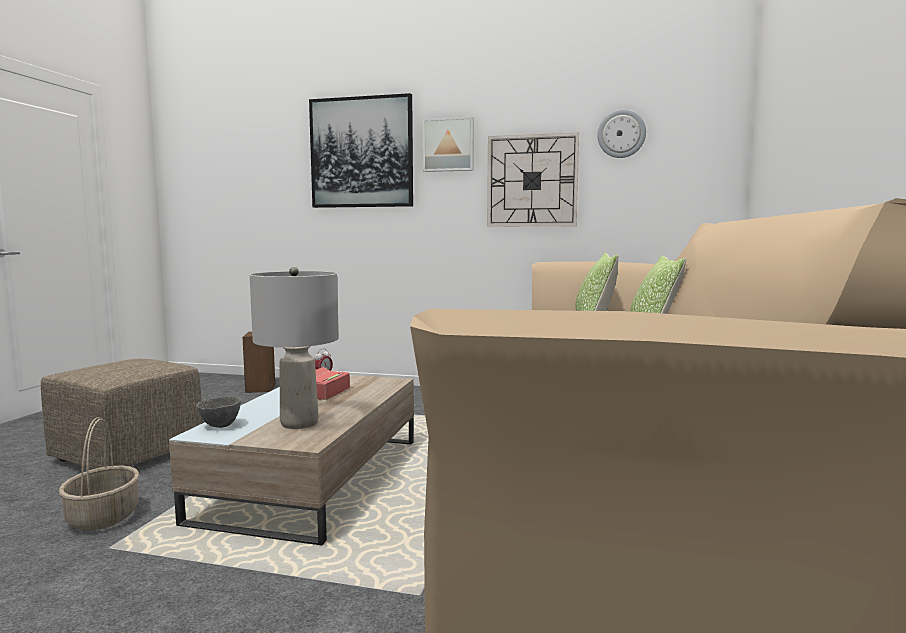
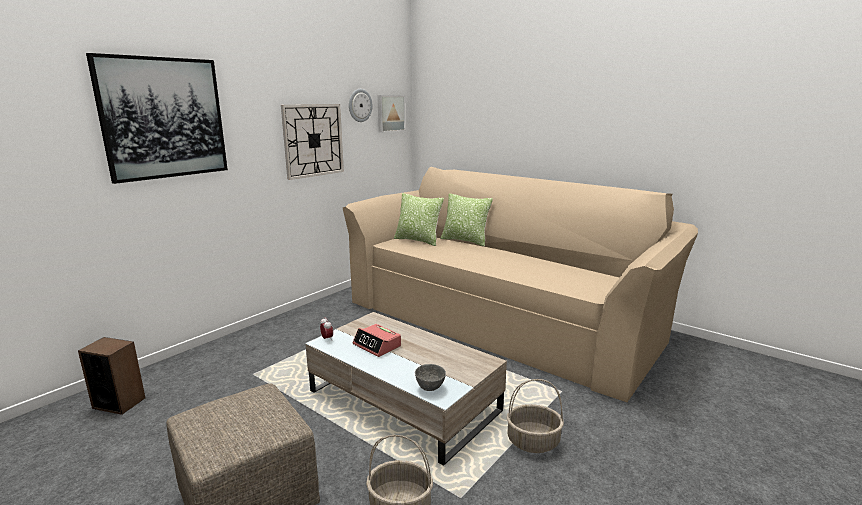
camera: 65 degrees left, 10 degrees up
grey table lamp [250,267,339,429] -> none
picture [423,117,474,172] -> picture moved to [377,95,405,133]
none -> basket [507,379,564,453]

